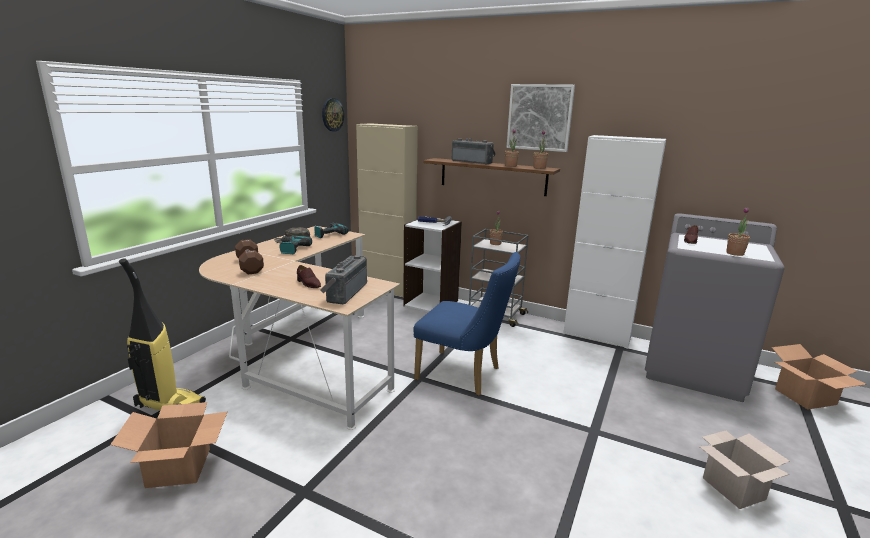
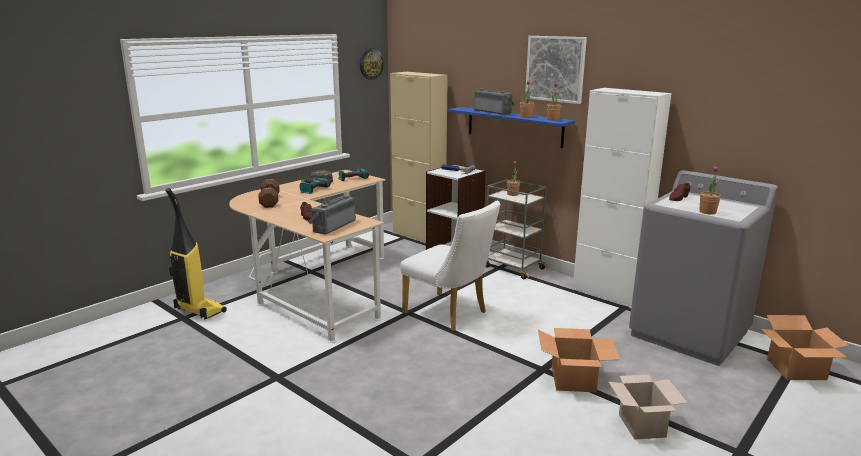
camera: 15 degrees right, 0 degrees up
cardboard box [110,402,228,488] -> cardboard box moved to [538,328,620,392]
blue chair [413,252,520,396] -> white chair [400,201,501,331]
brown shelf [423,158,560,196] -> blue shelf [448,107,575,148]

